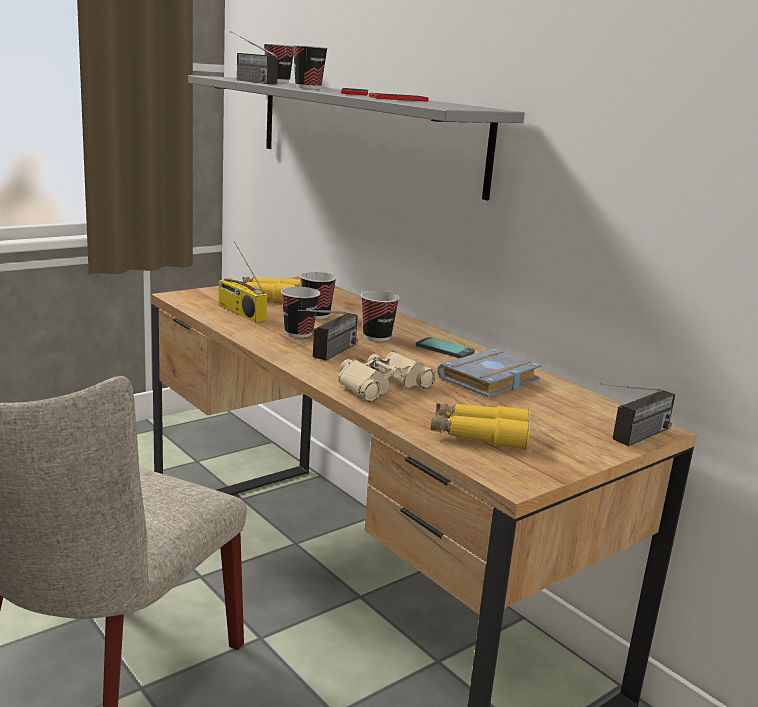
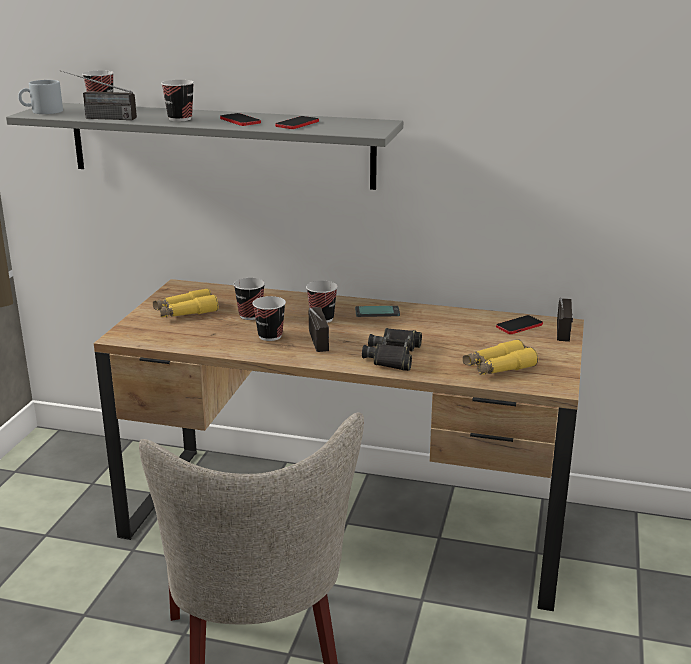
camera: 35 degrees left, 5 degrees up
radio [219,241,267,323] -> none
beige binoculars [338,351,435,402] -> black binoculars [362,328,422,371]
grey book [437,348,542,397] -> none
none -> grey mug [18,80,63,114]
none -> phone [496,315,543,334]

